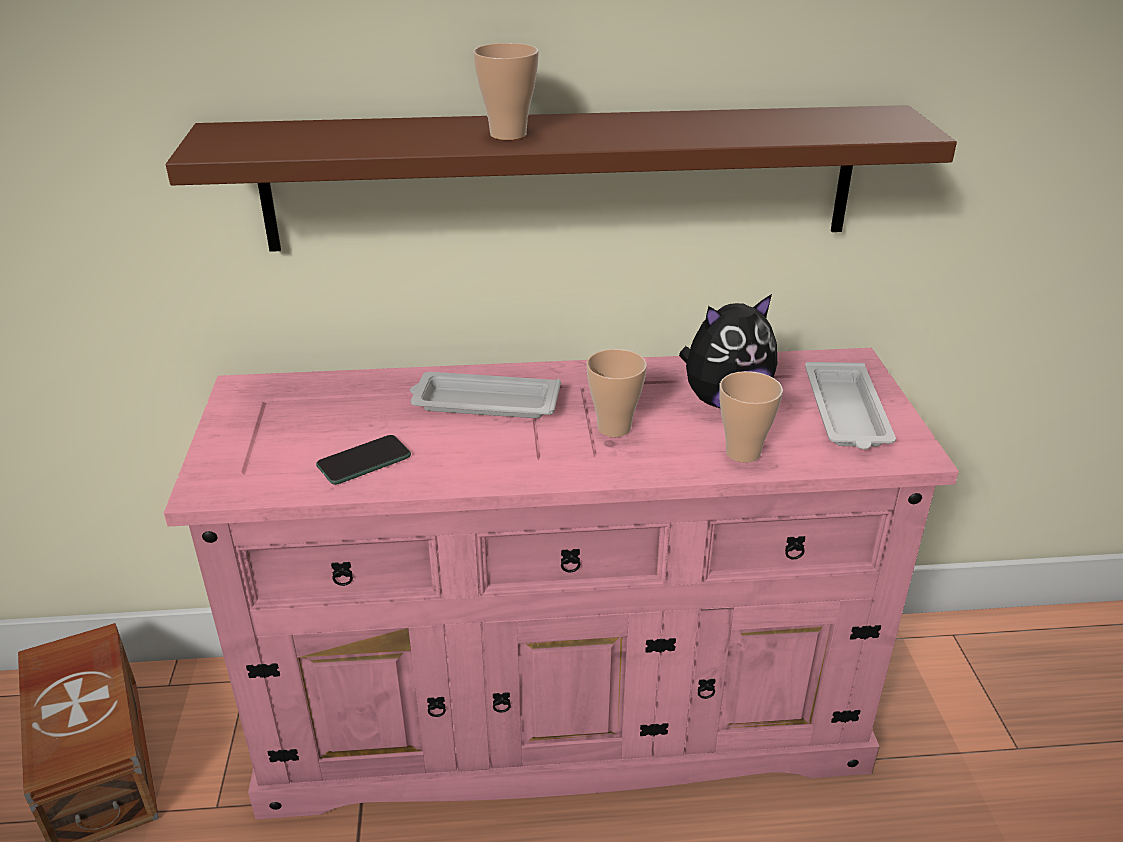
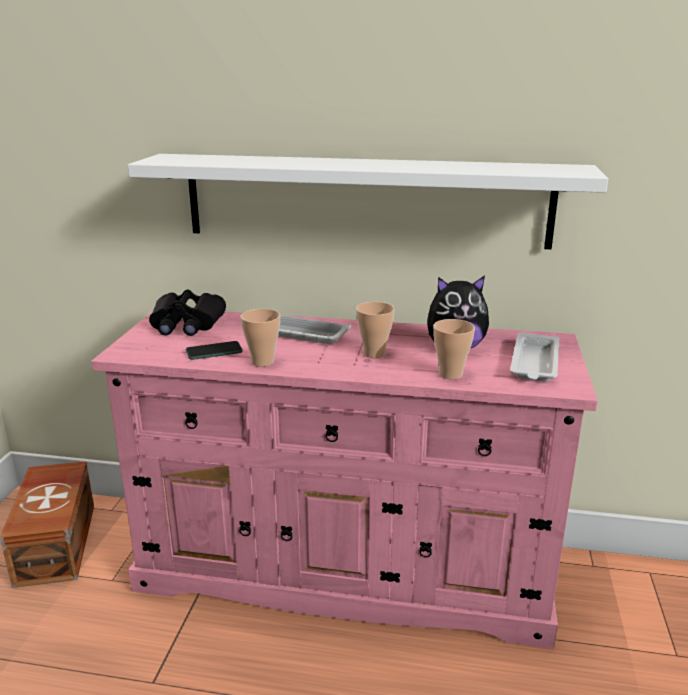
camera: 15 degrees right, 10 degrees down
brown shelf [166,105,957,252] -> white shelf [128,154,608,249]
cup [473,43,539,140] -> cup moved to [240,309,280,367]
none -> black binoculars [149,289,226,336]

